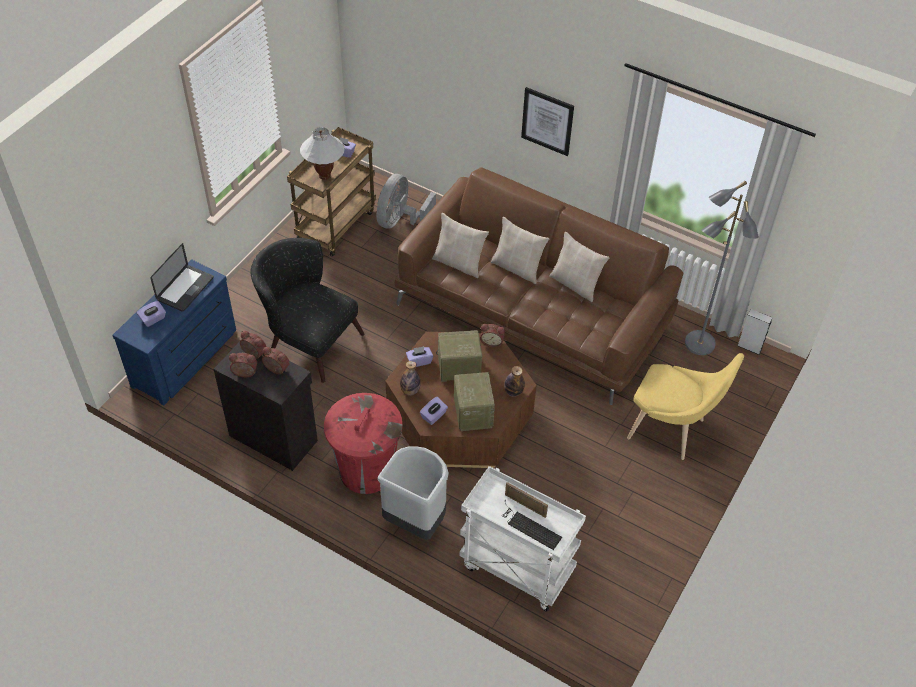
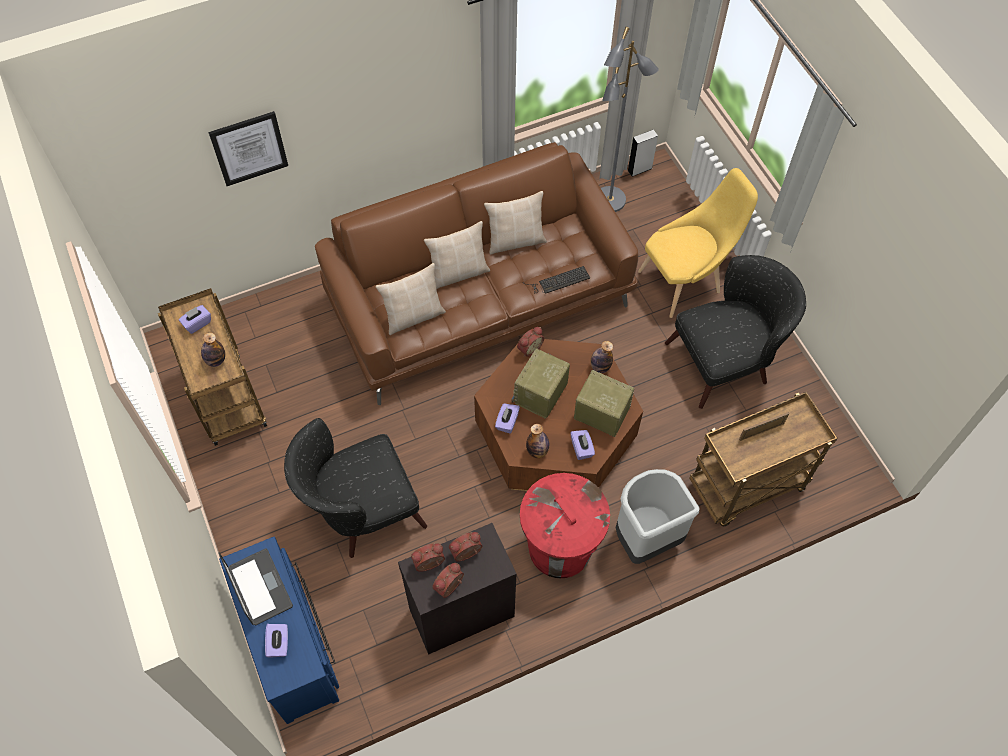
camera: 55 degrees left, 10 degrees up
white table lamp [300,127,345,180] -> bottle [201,332,225,367]
grey fan [377,174,436,229] -> none
white cart [460,466,586,612] -> brown cart [689,392,838,526]
keyboard [502,500,562,550] -> keyboard moved to [522,266,590,294]
picture [521,87,574,156] -> picture moved to [208,111,288,186]
none -> black armchair [665,255,806,409]

